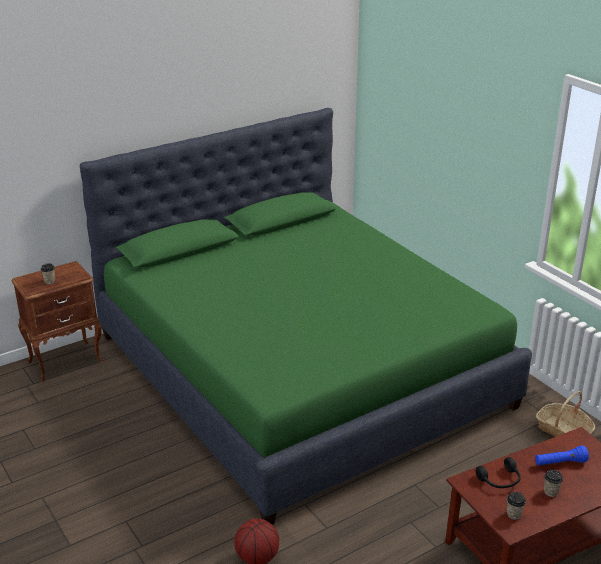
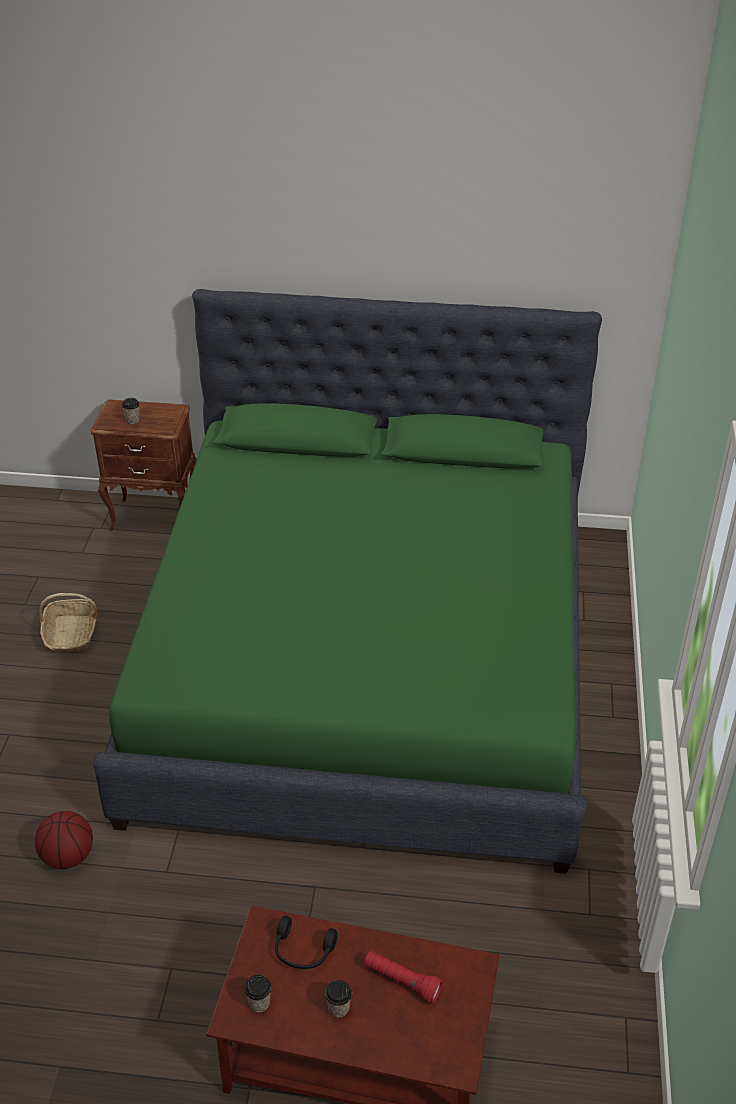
camera: 40 degrees right, 10 degrees up
blue flashlight [535,446,589,466] -> red flashlight [364,951,443,1003]
basket [536,391,595,437] -> basket moved to [39,593,98,654]

